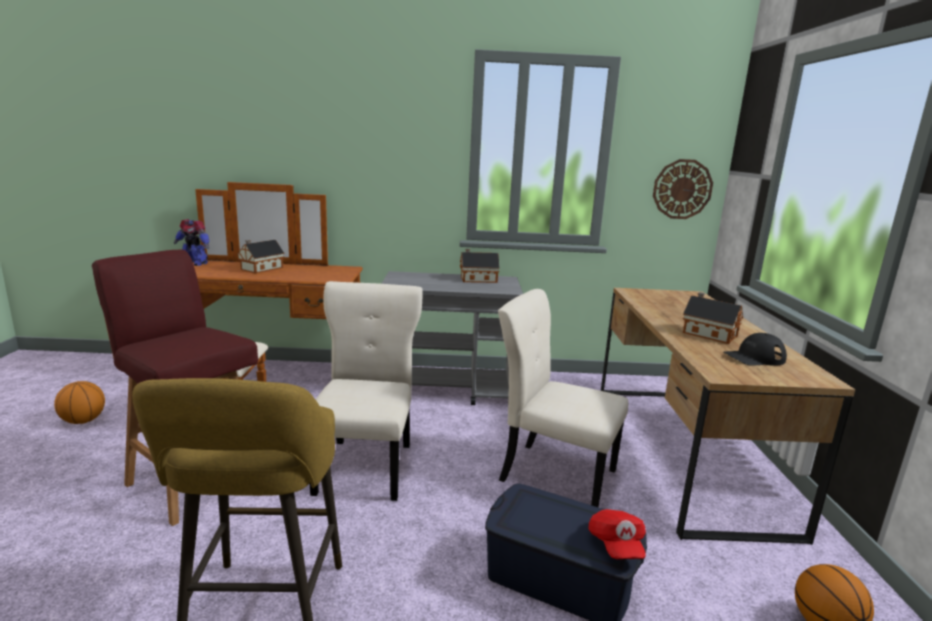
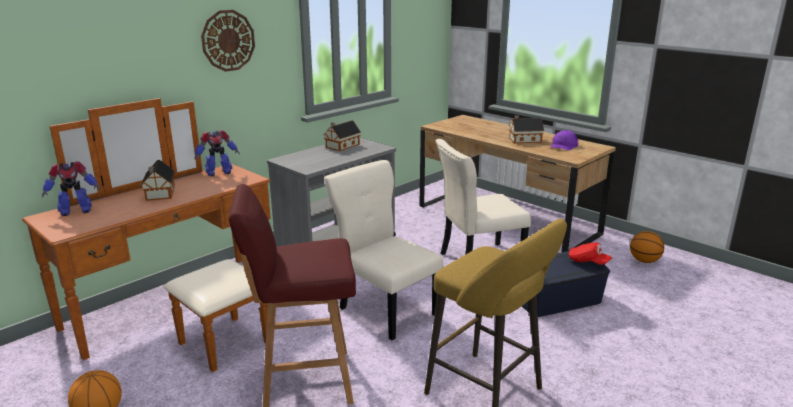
camera: 45 degrees left, 5 degrees up
wall clock [653,159,713,219] -> wall clock moved to [201,10,255,72]
black cap [724,333,787,366] -> purple cap [550,130,578,150]
none -> toy robot [194,130,240,176]

